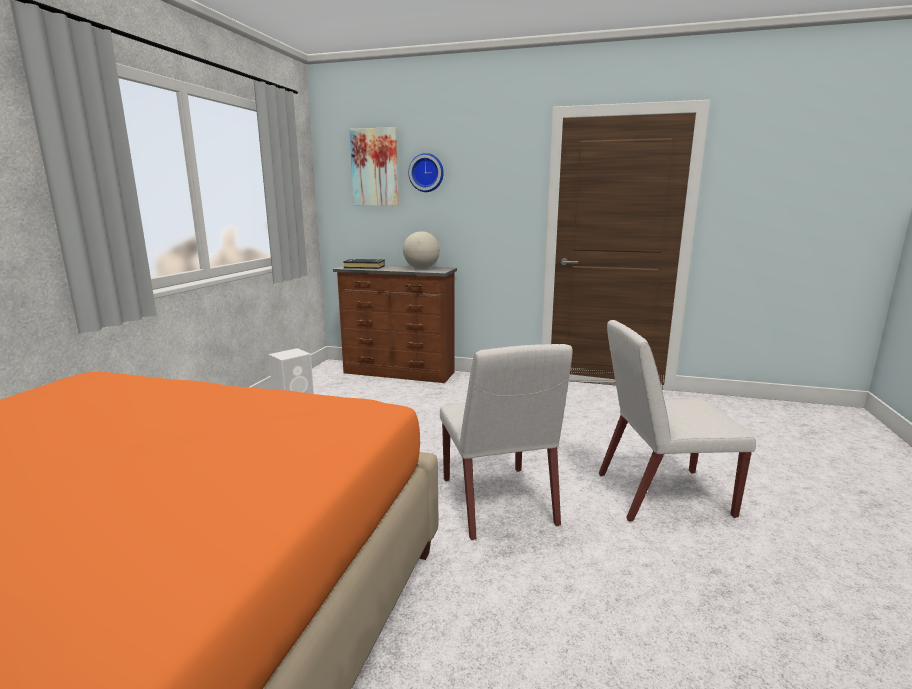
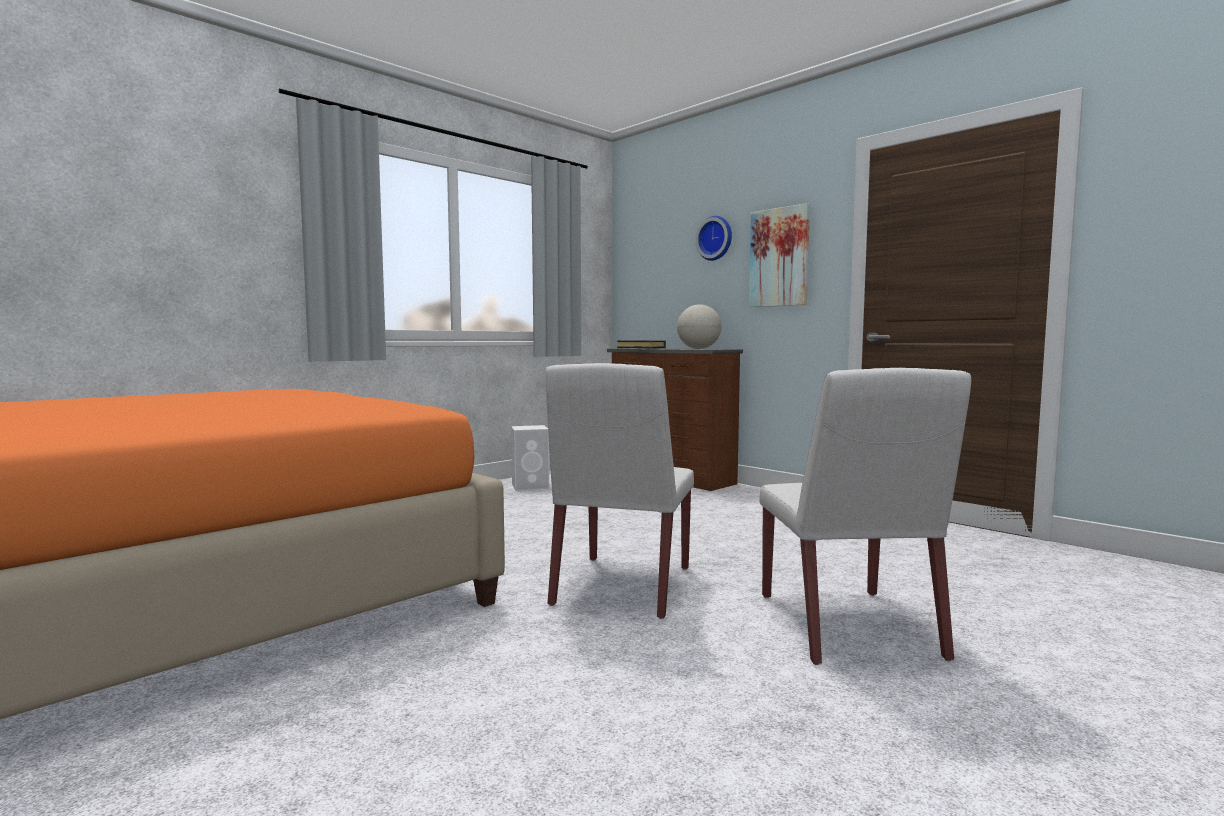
camera: 30 degrees right, 10 degrees down
picture [350,127,399,206] -> picture moved to [749,203,810,307]
white chair [599,320,756,522] -> white chair turned 120 degrees counterclockwise [759,368,971,665]

